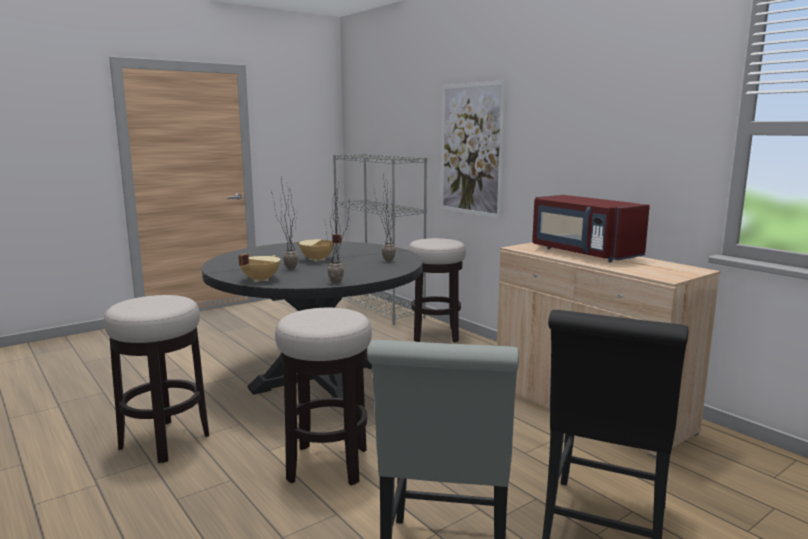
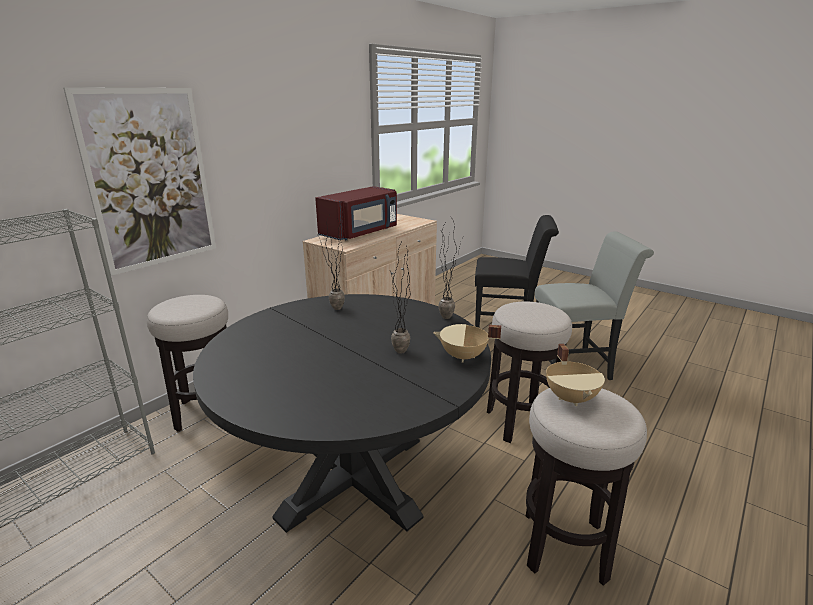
camera: 105 degrees left, 10 degrees up
beige cooking pot [296,234,342,262] -> beige cooking pot moved to [546,344,605,406]

